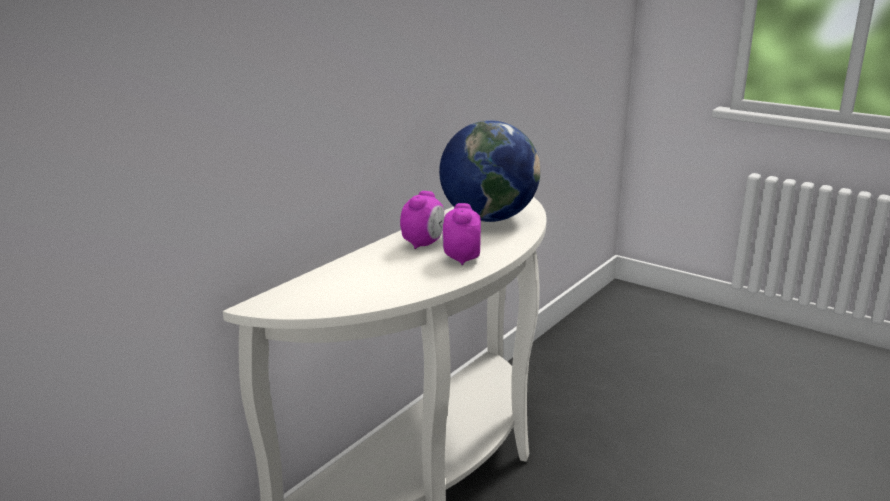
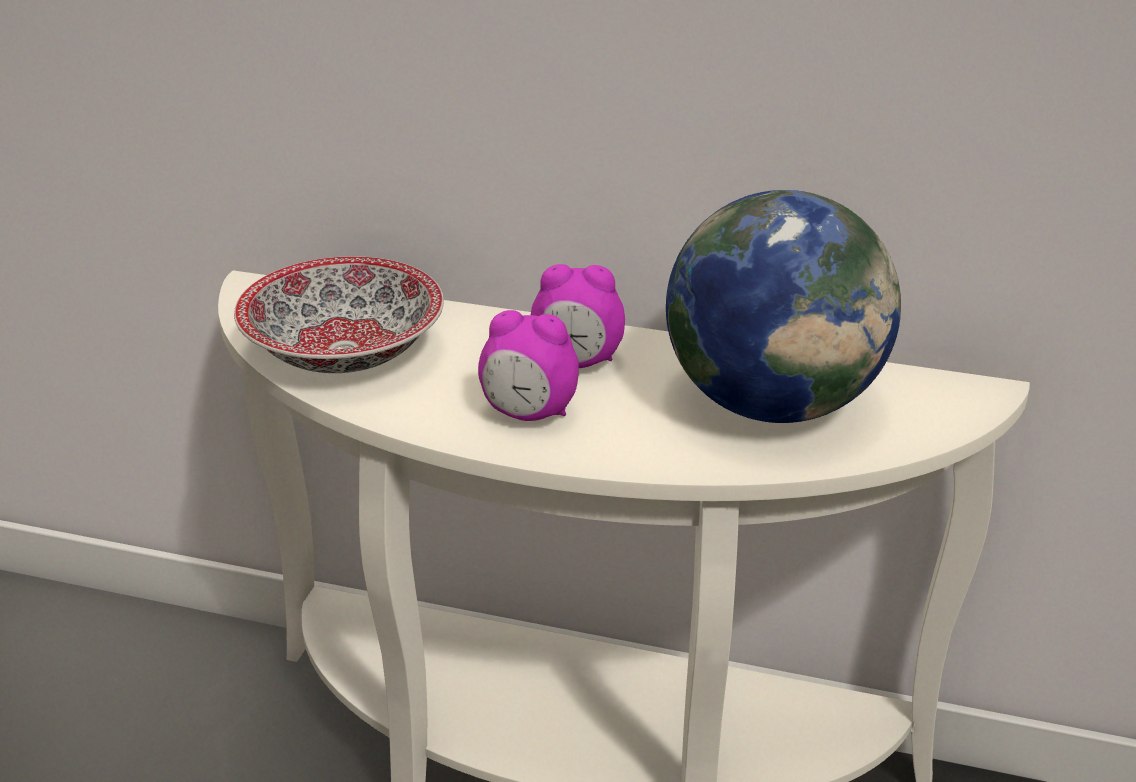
camera: 70 degrees right, 10 degrees up
alarm clock [442,203,481,265] -> alarm clock turned 150 degrees counterclockwise [478,310,579,421]
none -> bowl [234,256,444,373]

